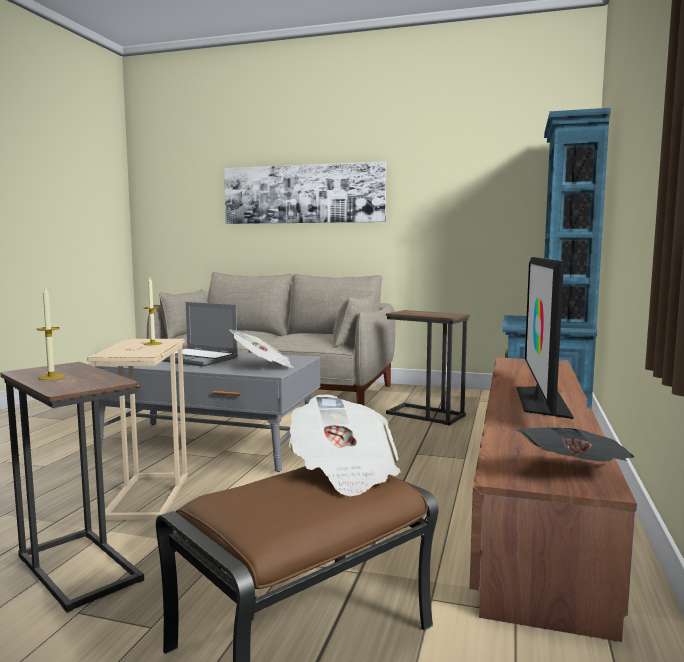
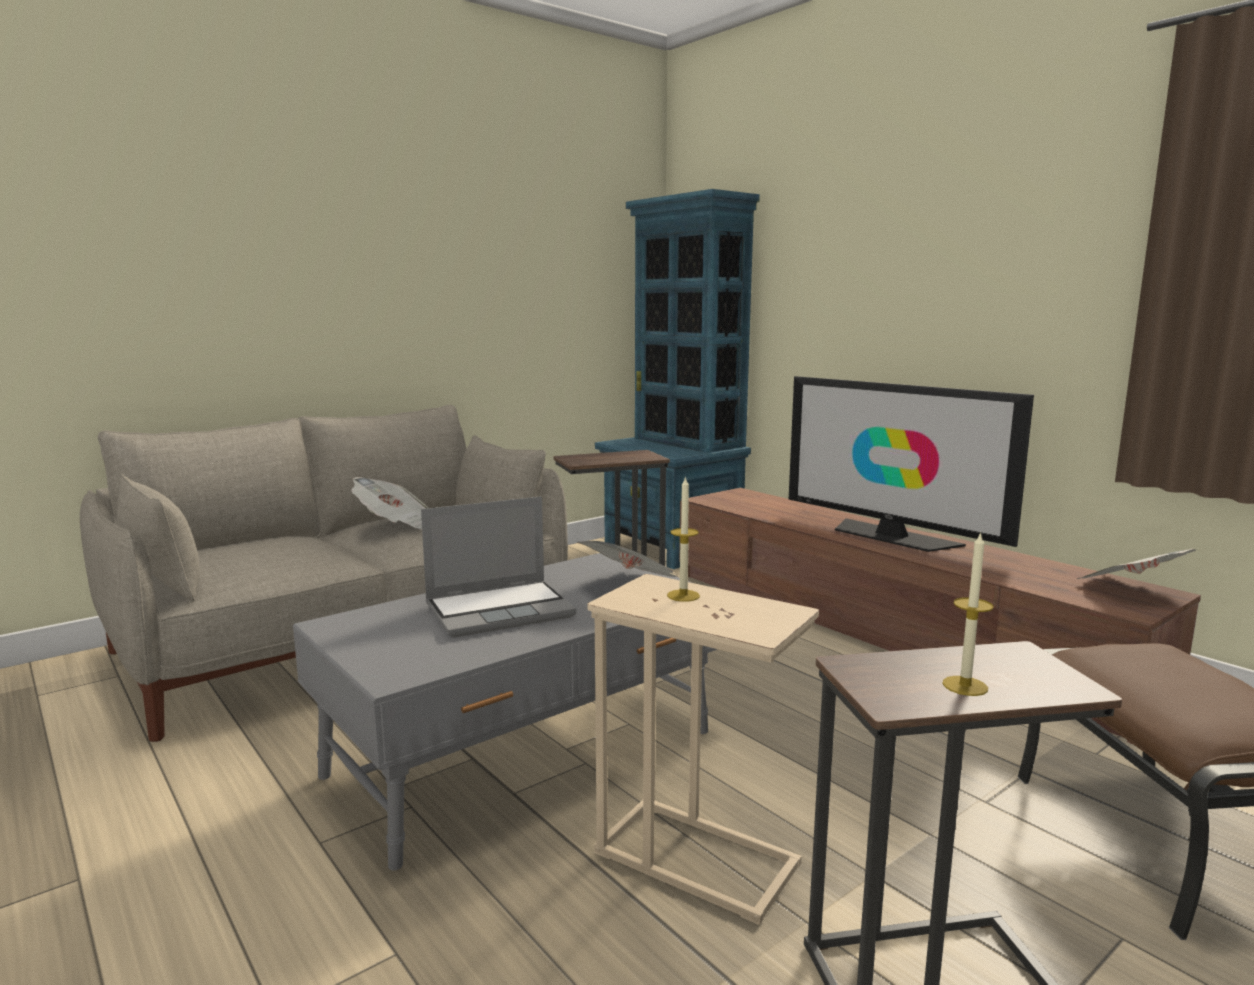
camera: 55 degrees left, 5 degrees up
picture [224,161,386,224] -> none
newspaper [289,394,401,497] -> newspaper moved to [352,477,428,530]

